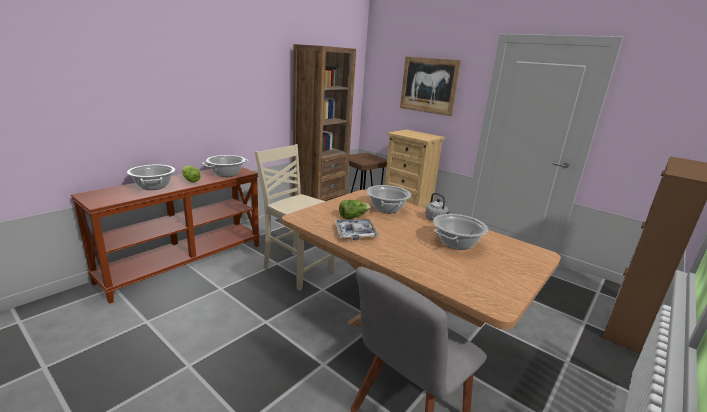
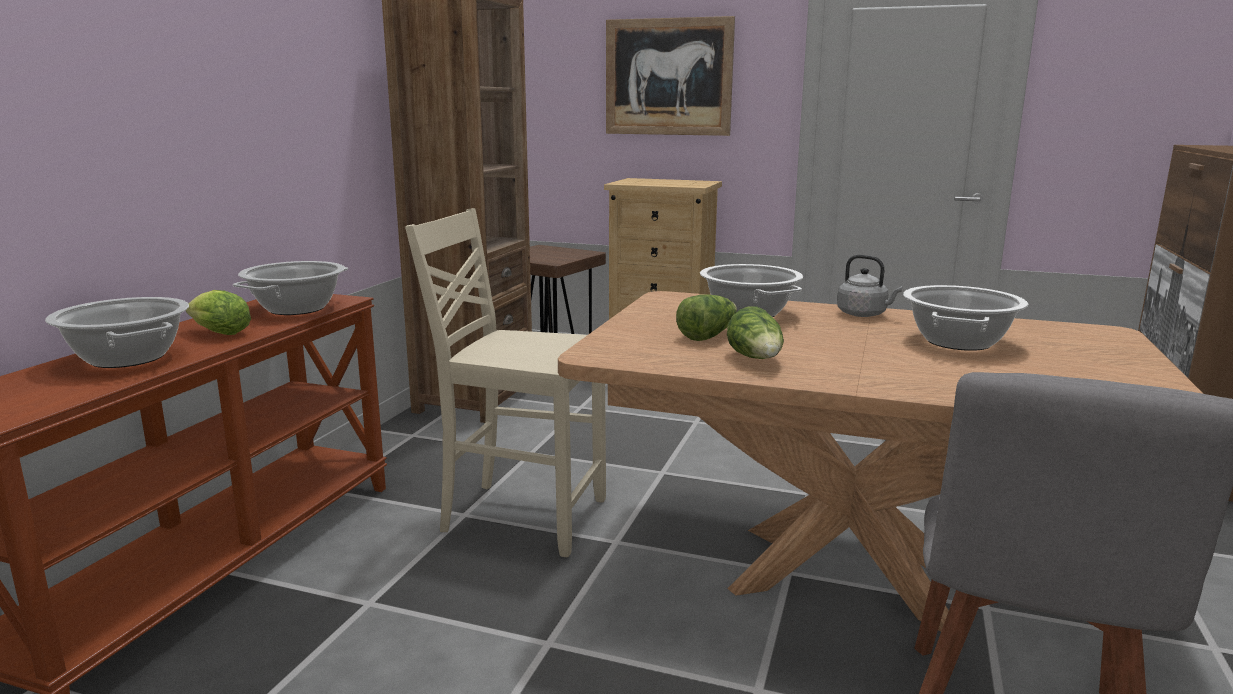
camera: 20 degrees left, 5 degrees down
tray [335,219,379,240] -> lettuce [727,306,784,359]

